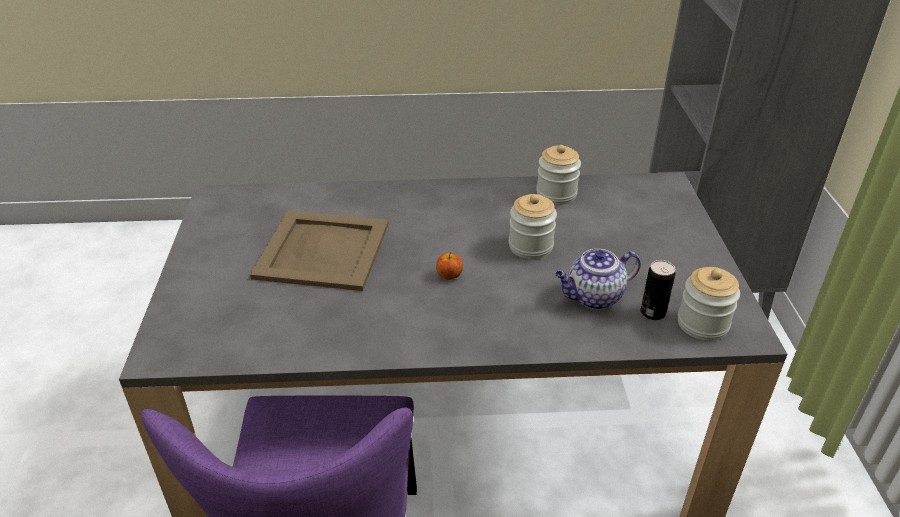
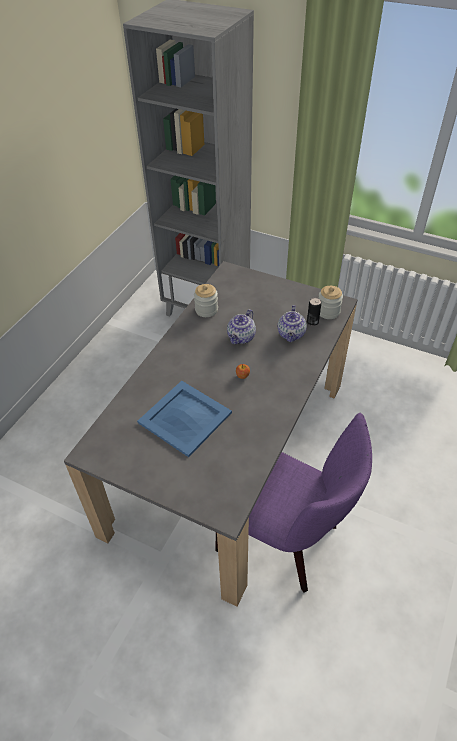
camera: 60 degrees left, 10 degrees up
beige tray [250,211,389,291] -> blue tray [137,381,232,457]
jar [509,194,557,259] -> teapot [227,309,256,344]

